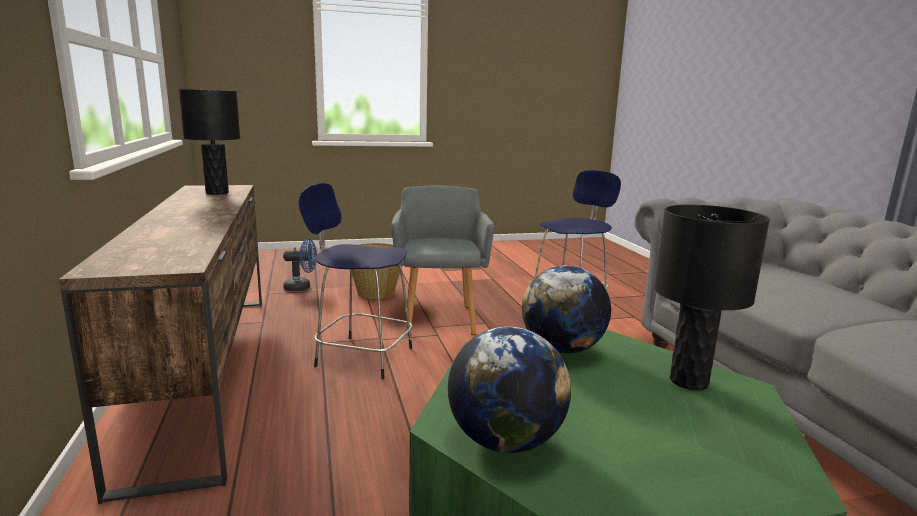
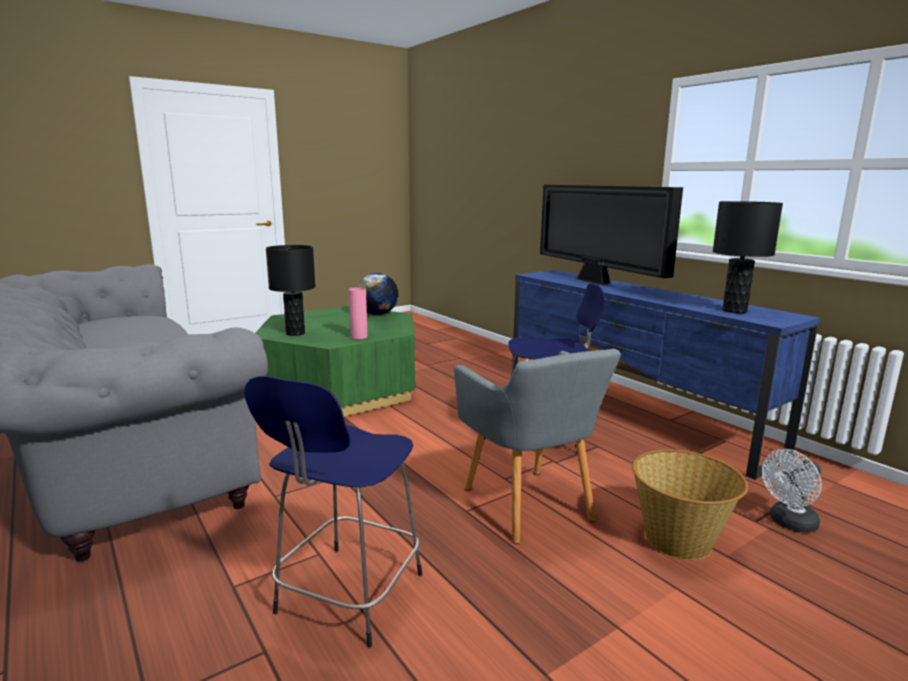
camera: 160 degrees right, 0 degrees up
brown tv stand [58,185,262,504] -> blue tv stand [512,270,820,480]
blue fan [283,239,317,291] -> white fan [762,449,822,533]
globe [522,265,611,354] -> pink vase [349,287,368,339]
none -> television [540,185,683,285]

